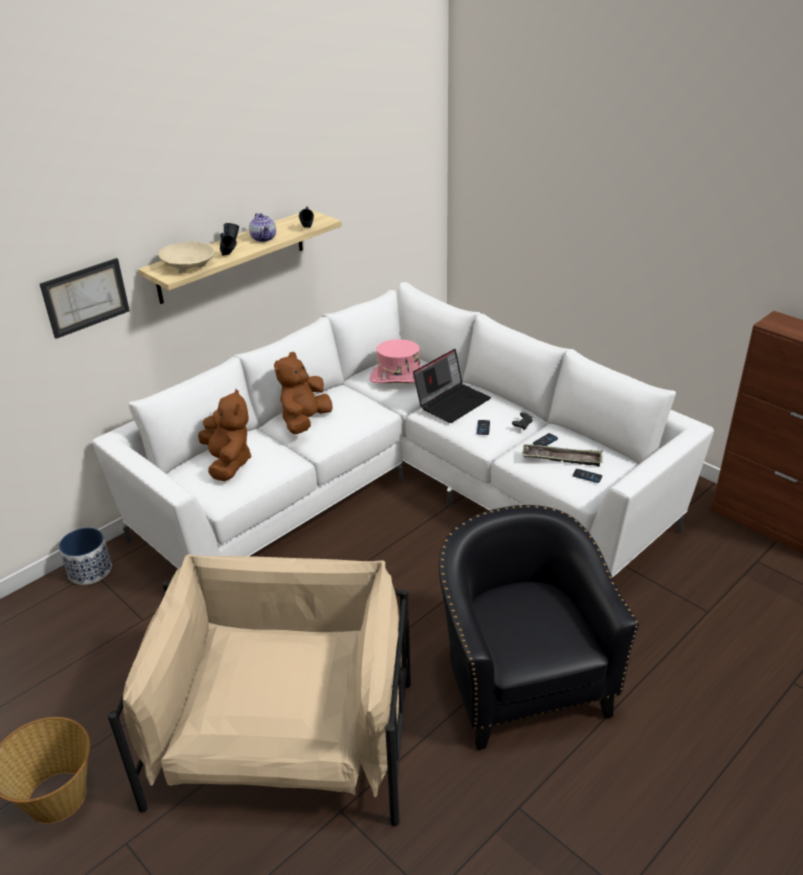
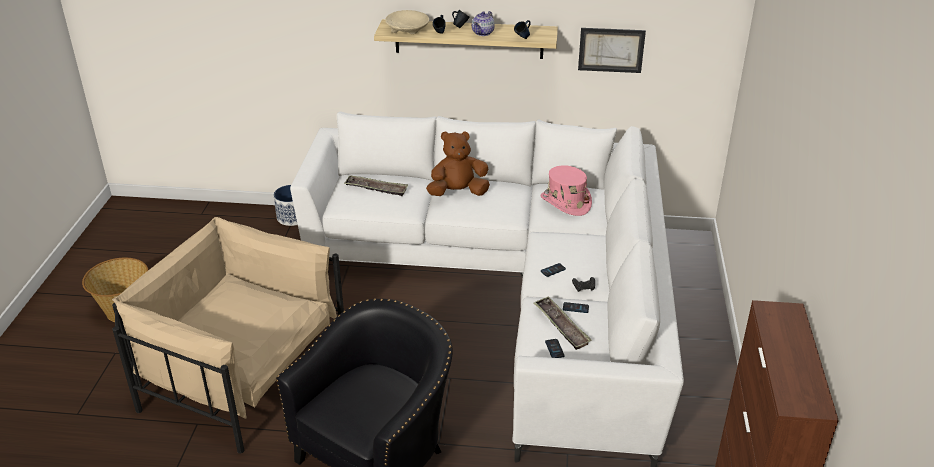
camera: 50 degrees right, 0 degrees up
picture [40,258,130,339] -> picture moved to [578,28,646,73]
beige armchair [108,554,411,827] -> beige armchair turned 120 degrees counterclockwise [112,217,344,454]
brown plush toy [198,389,251,481] -> tray [344,175,408,196]
laptop [413,349,491,423] -> none

